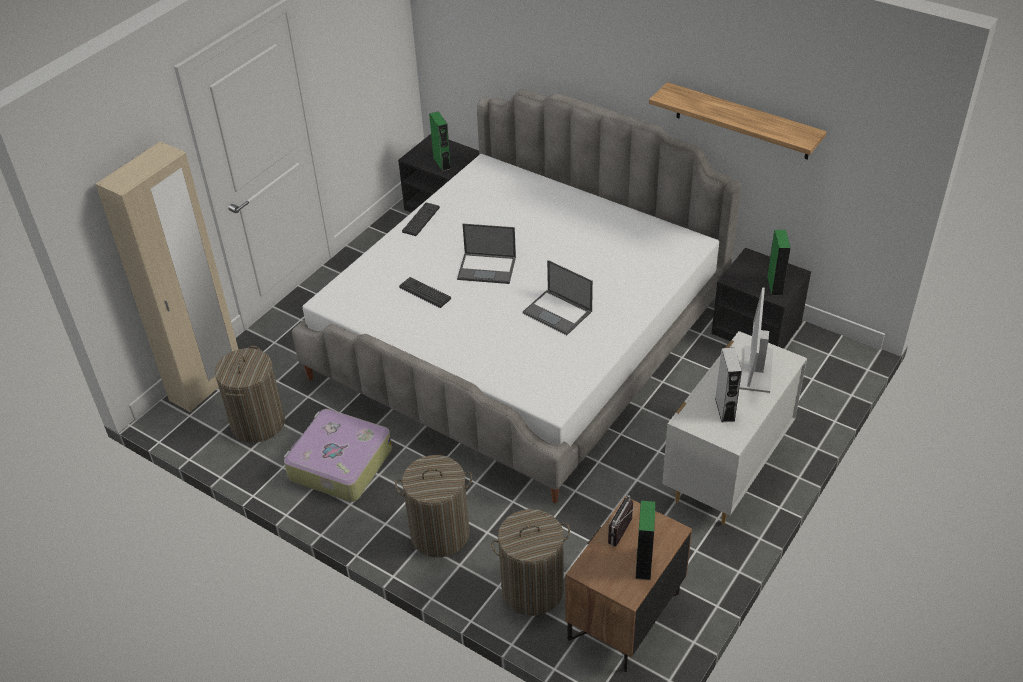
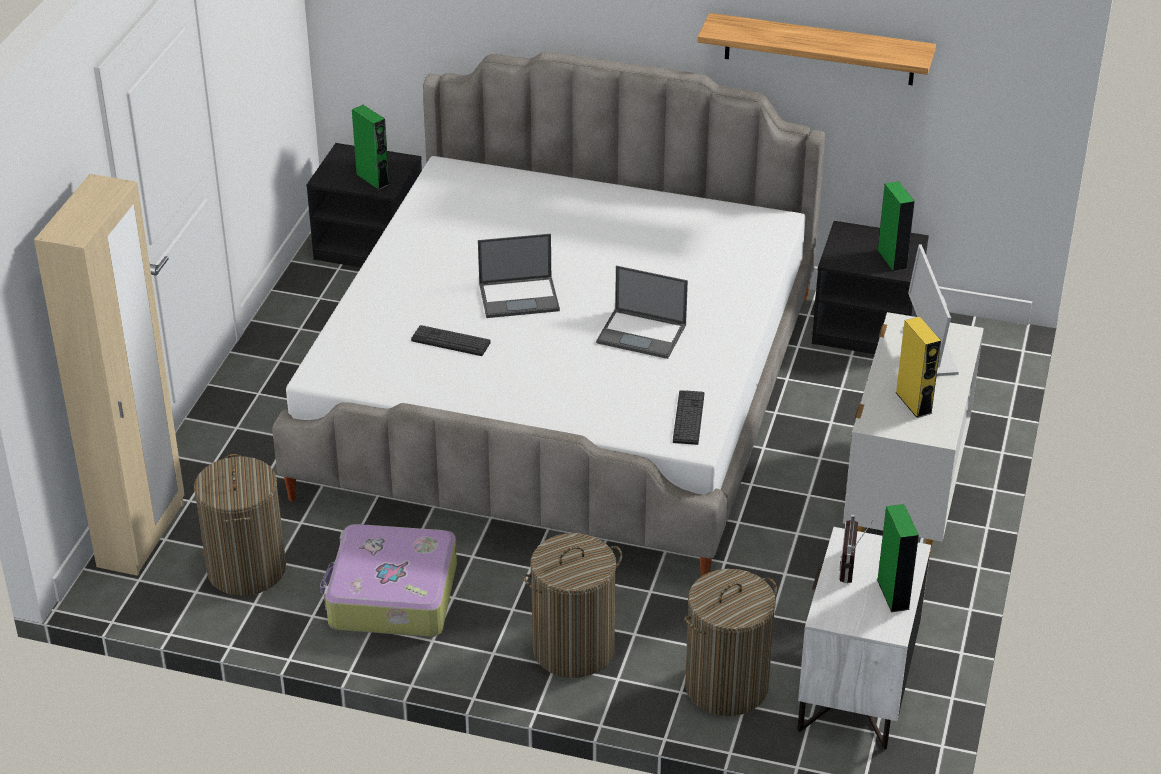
camera: 20 degrees left, 5 degrees down
keyboard [402,203,440,236] -> keyboard moved to [673,390,704,445]
brown nightstand [565,496,692,672] -> white nightstand [797,527,931,750]
grey speaker [715,347,742,422] -> yellow speaker [895,316,941,418]

